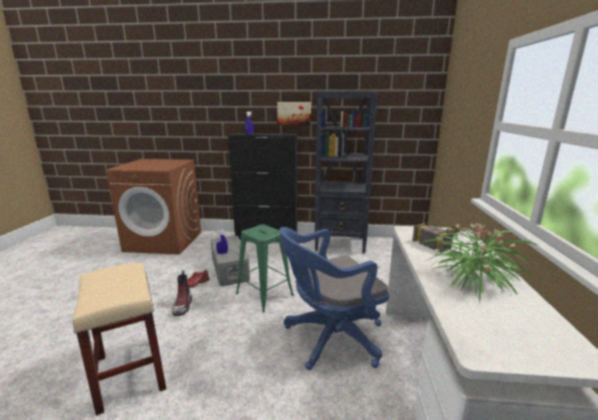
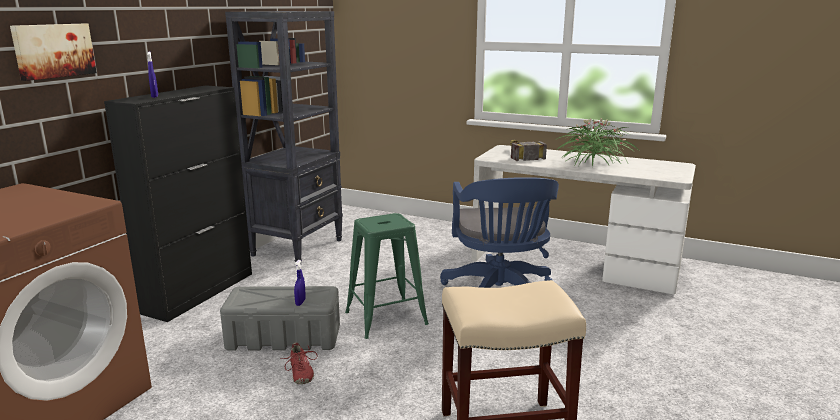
camera: 70 degrees left, 0 degrees up
boot [172,270,192,316] -> none
picture [277,102,311,125] -> picture moved to [10,24,97,81]

